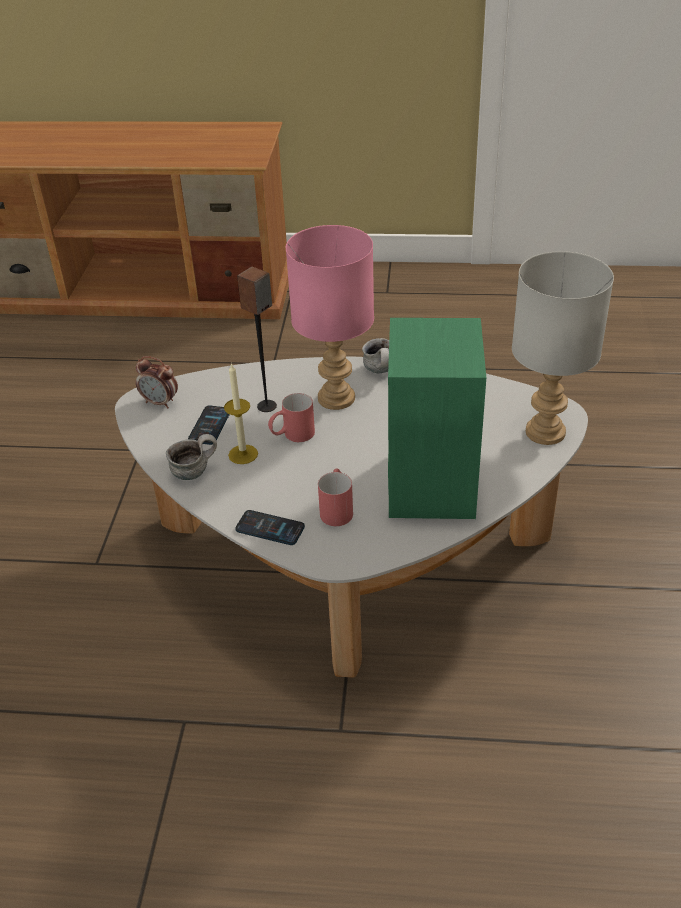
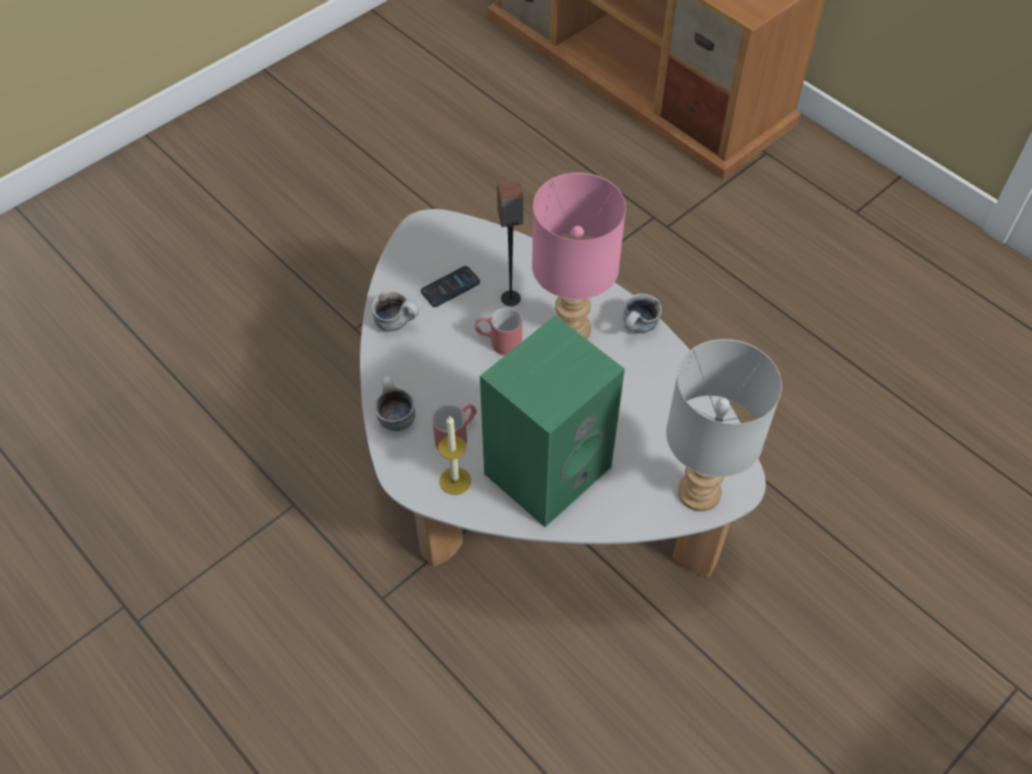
camera: 40 degrees right, 15 degrees up
alarm clock [136,356,178,408] -> none
candle [224,363,258,464] -> candle moved to [438,416,471,495]
phone [235,510,305,545] -> mug [374,376,415,431]

